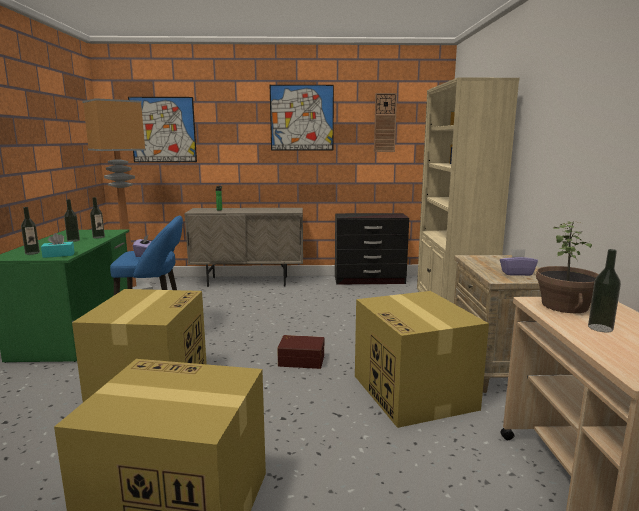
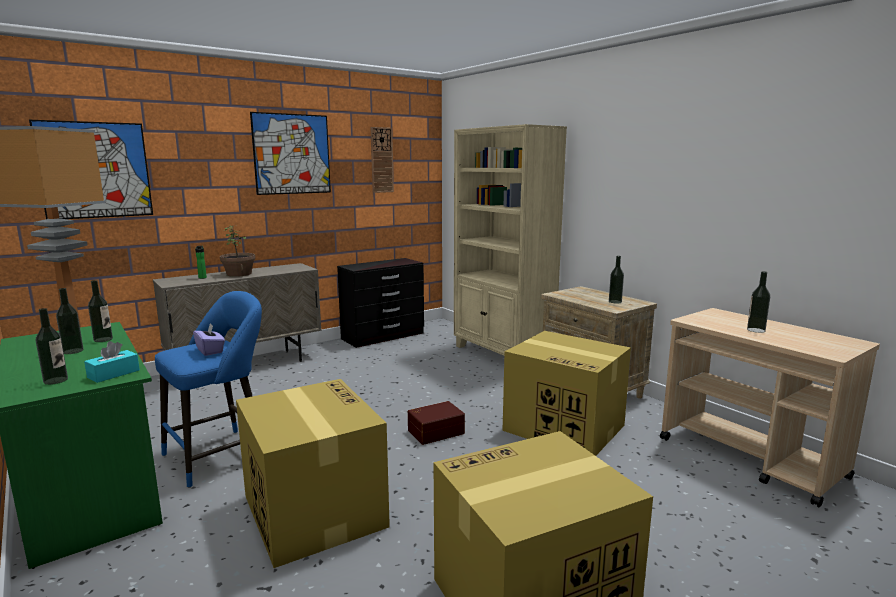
camera: 35 degrees left, 0 degrees up
purple tissue box [500,249,538,276] -> bottle [609,256,624,303]
potted plant [536,220,599,313] -> potted plant moved to [220,225,255,277]

